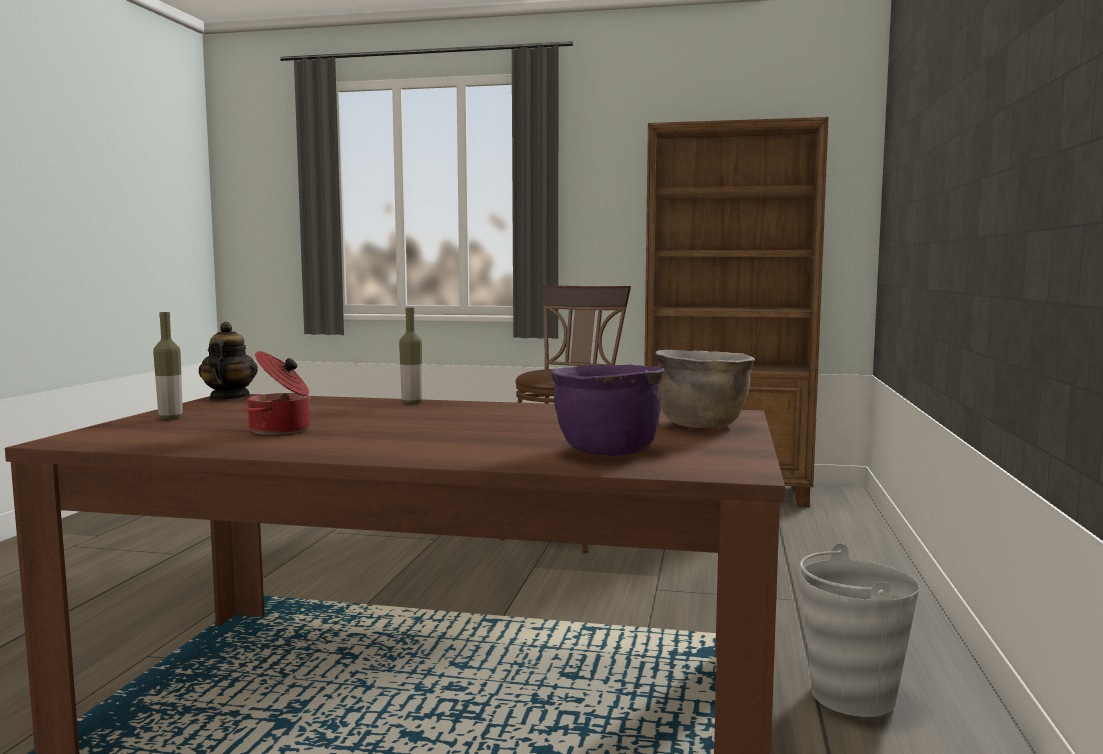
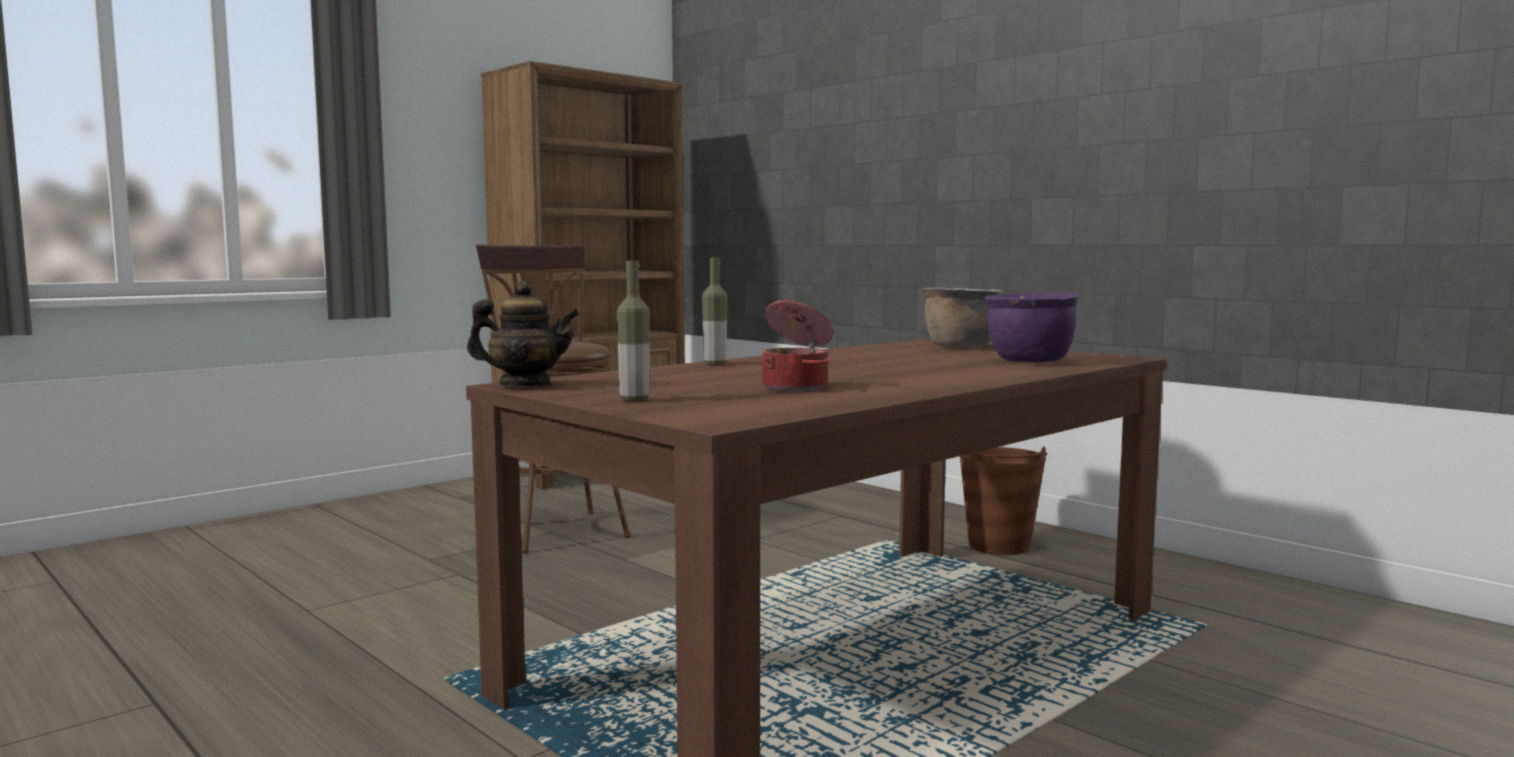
camera: 55 degrees left, 0 degrees up
teapot [199,322,258,400] -> teapot turned 150 degrees clockwise [467,281,580,386]
grey bucket [800,543,919,717] -> brown bucket [960,447,1047,555]

